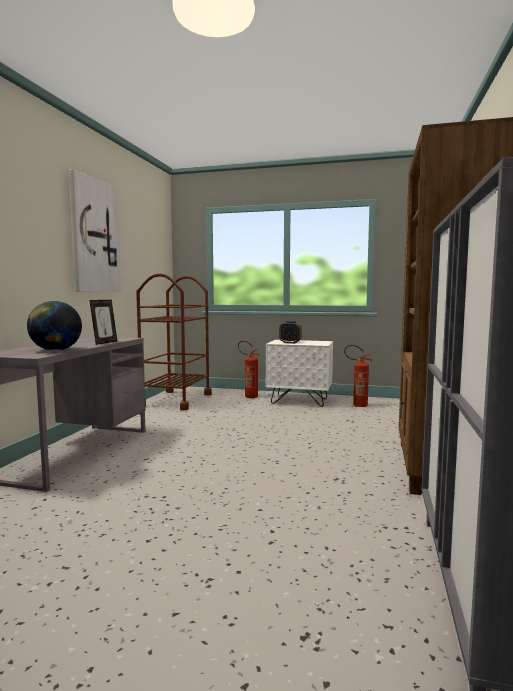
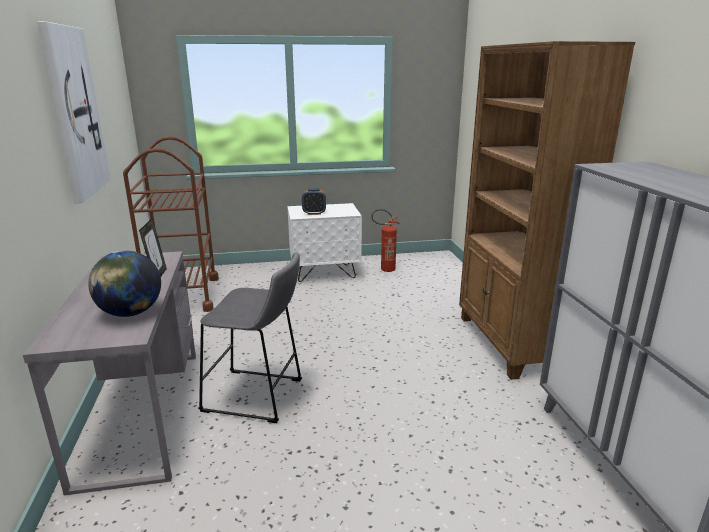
camera: 25 degrees left, 15 degrees up
fire extinguisher [238,341,260,398] -> none
none -> grey stool [198,252,302,423]

